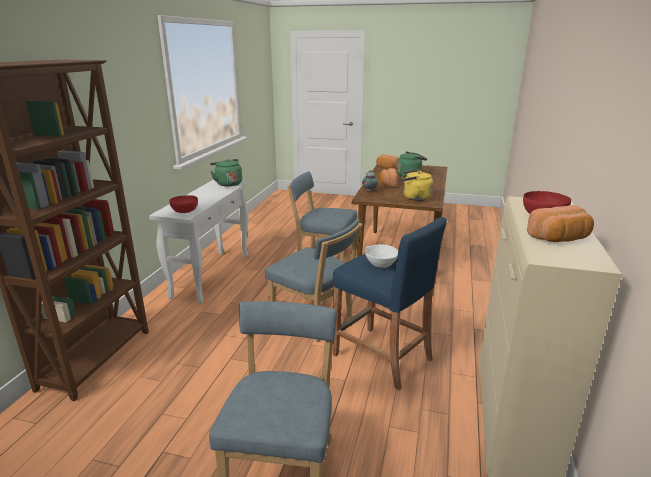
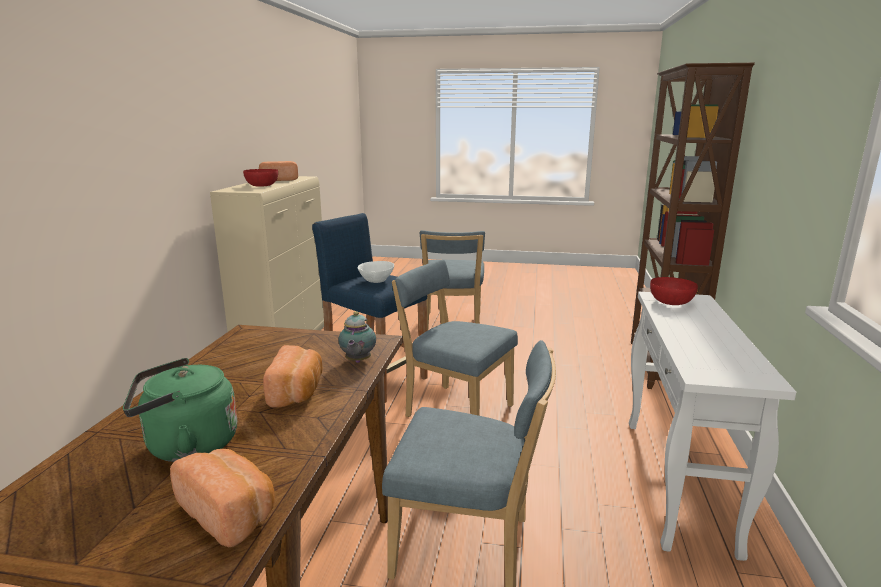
camera: 175 degrees right, 5 degrees down
green kettle [210,159,242,187] -> none
yellow kettle [402,169,433,201] -> none

